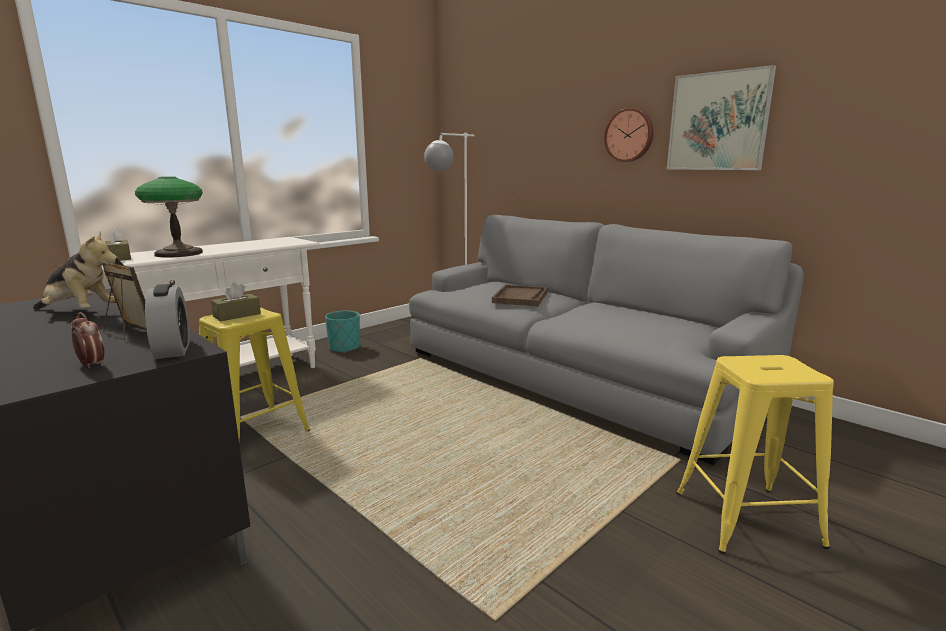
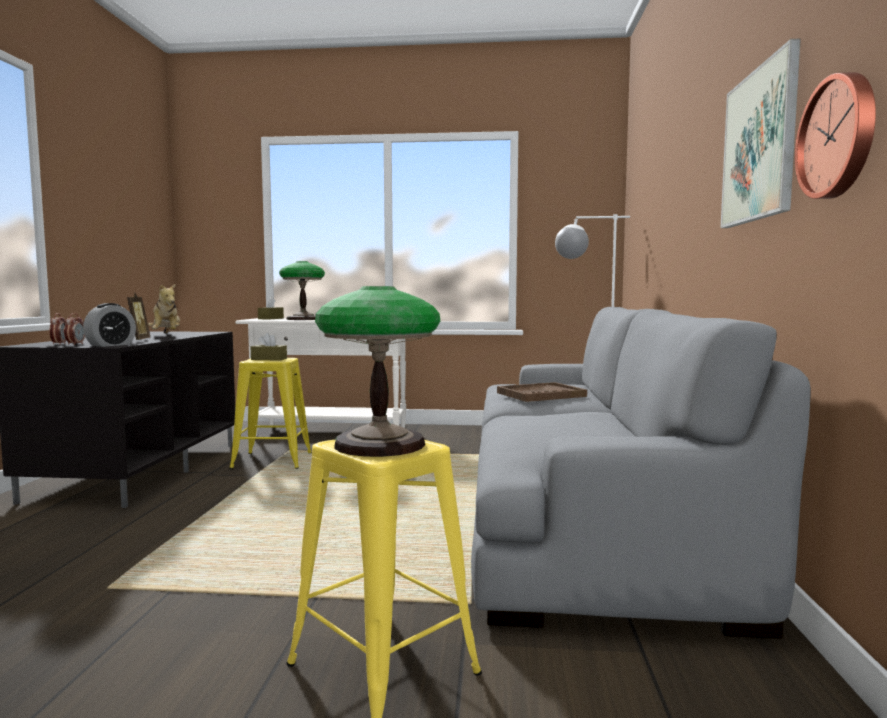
camera: 50 degrees right, 10 degrees down
turquoise planter [325,311,360,353] -> none
wall clock [604,108,654,162] -> wall clock moved to [795,72,876,199]
none -> alarm clock [50,313,66,344]
none -> table lamp [315,286,440,457]

